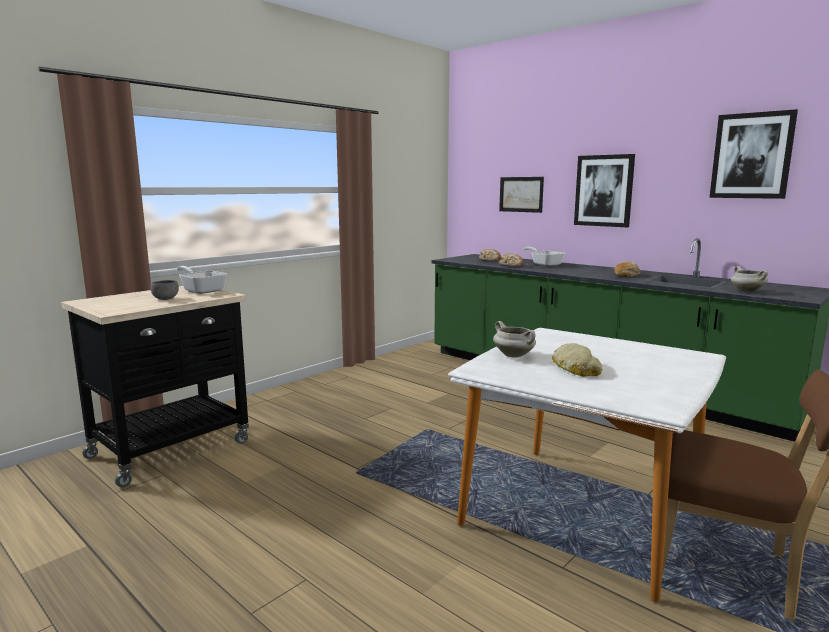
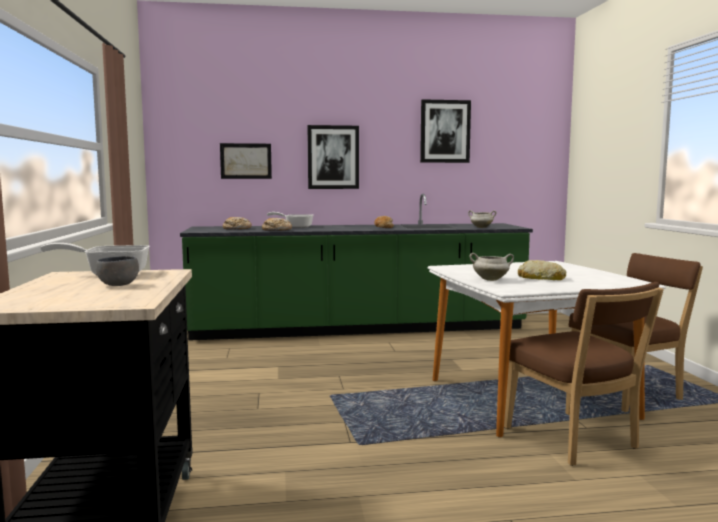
camera: 50 degrees left, 5 degrees down
none -> brown chair [504,282,664,466]

